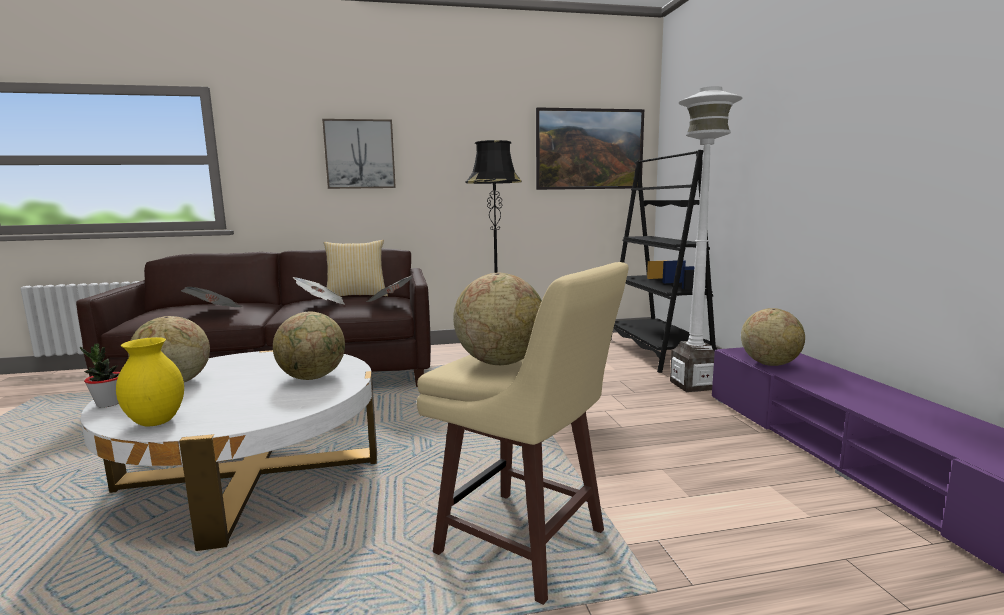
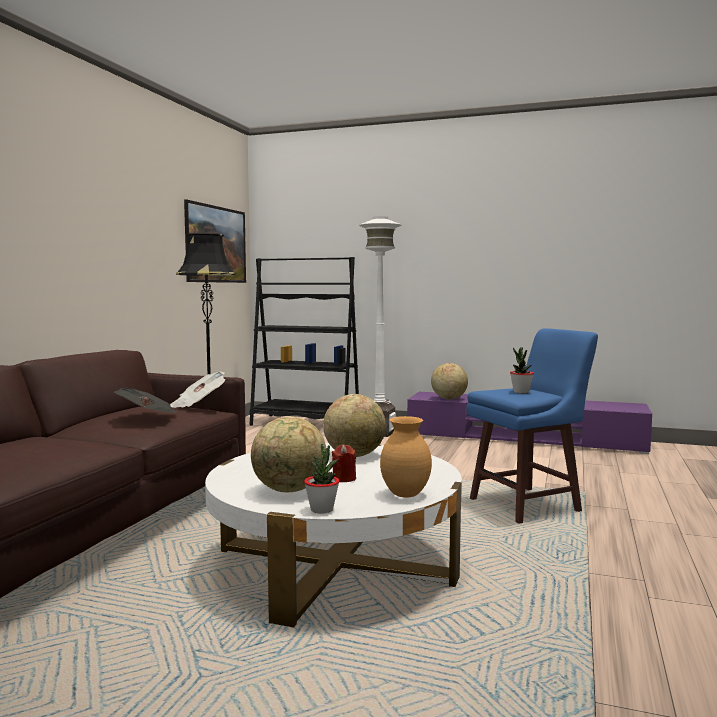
camera: 60 degrees left, 5 degrees down
yellow vase [116,337,184,426] -> brown vase [380,416,432,498]
newspaper [181,287,243,307] -> none
picture [322,119,396,189] -> none
pillow [324,240,388,296] -> none
beige stool [417,262,629,605] -> blue stool [466,328,598,524]
globe [453,273,542,365] -> potted plant [510,347,534,394]
none -> red candle [332,445,356,482]

